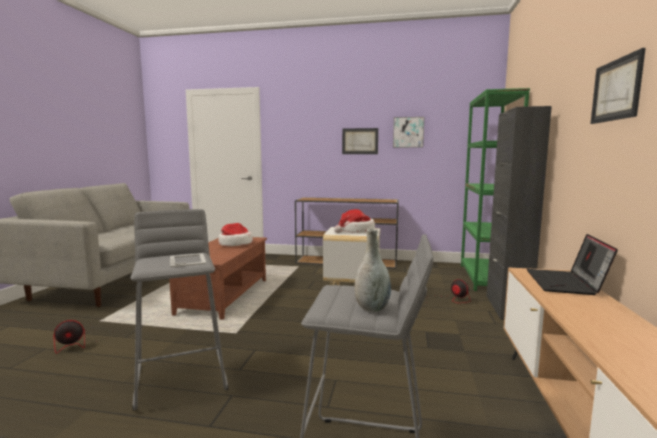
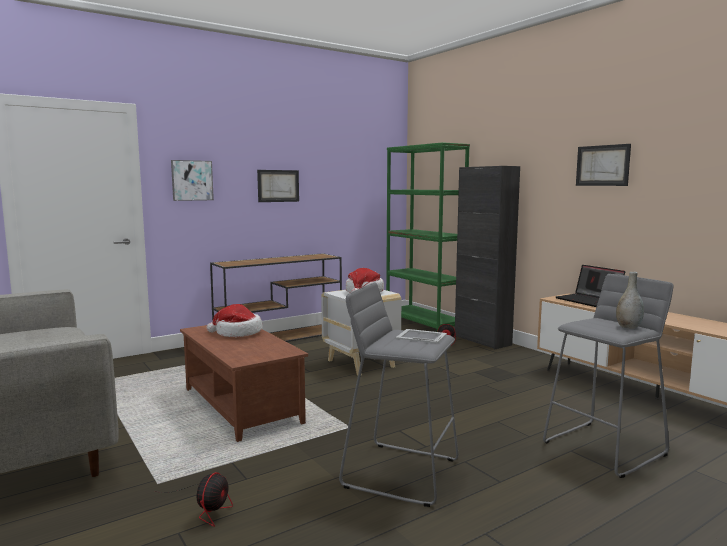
camera: 45 degrees left, 0 degrees up
picture [393,117,424,148] -> picture moved to [171,160,214,201]

